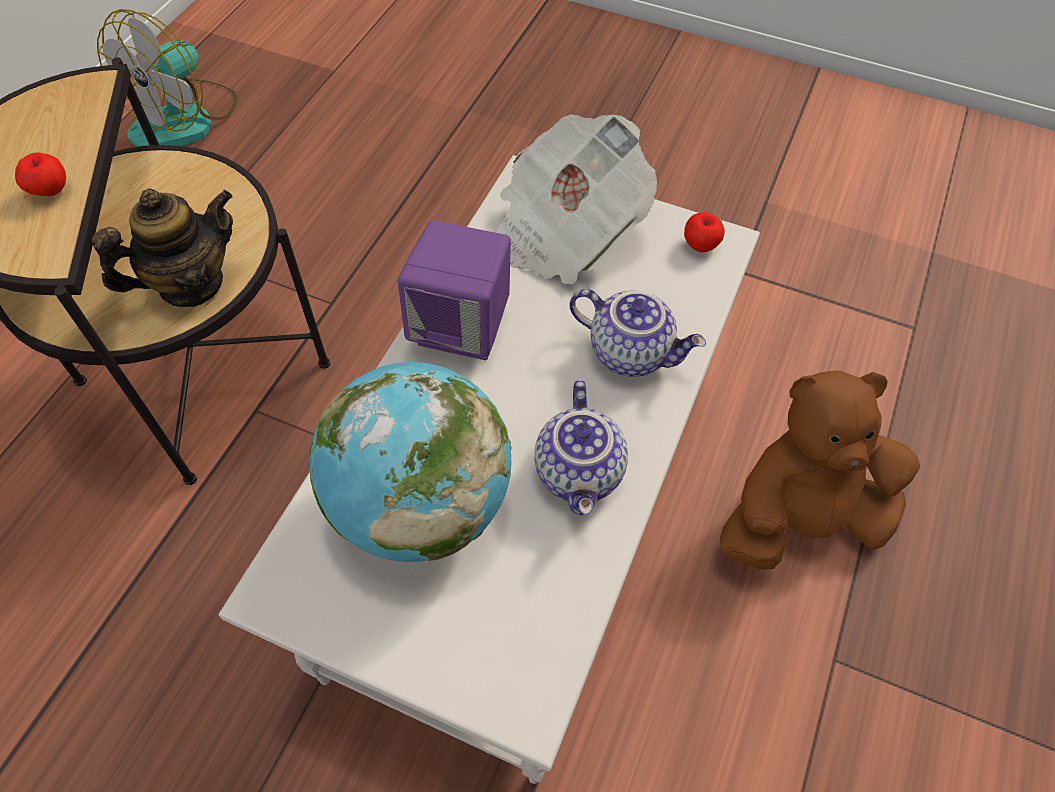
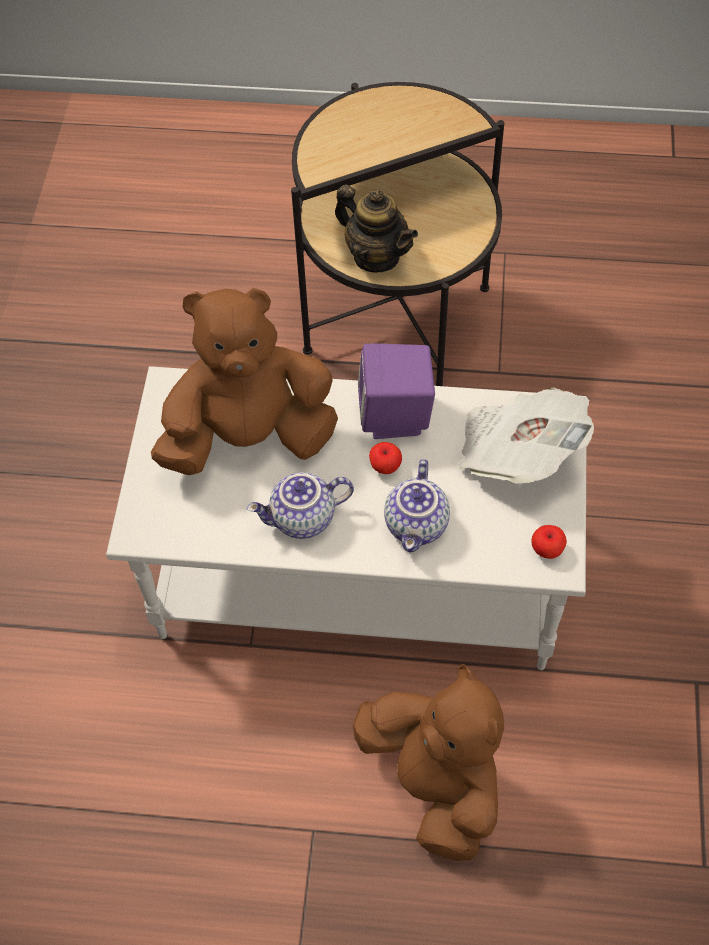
camera: 75 degrees right, 0 degrees up
apple [15,152,66,196] -> apple moved to [369,442,402,474]
fan [97,9,237,147] -> none
globe [309,362,511,562] -> brown plush toy [151,288,338,475]

